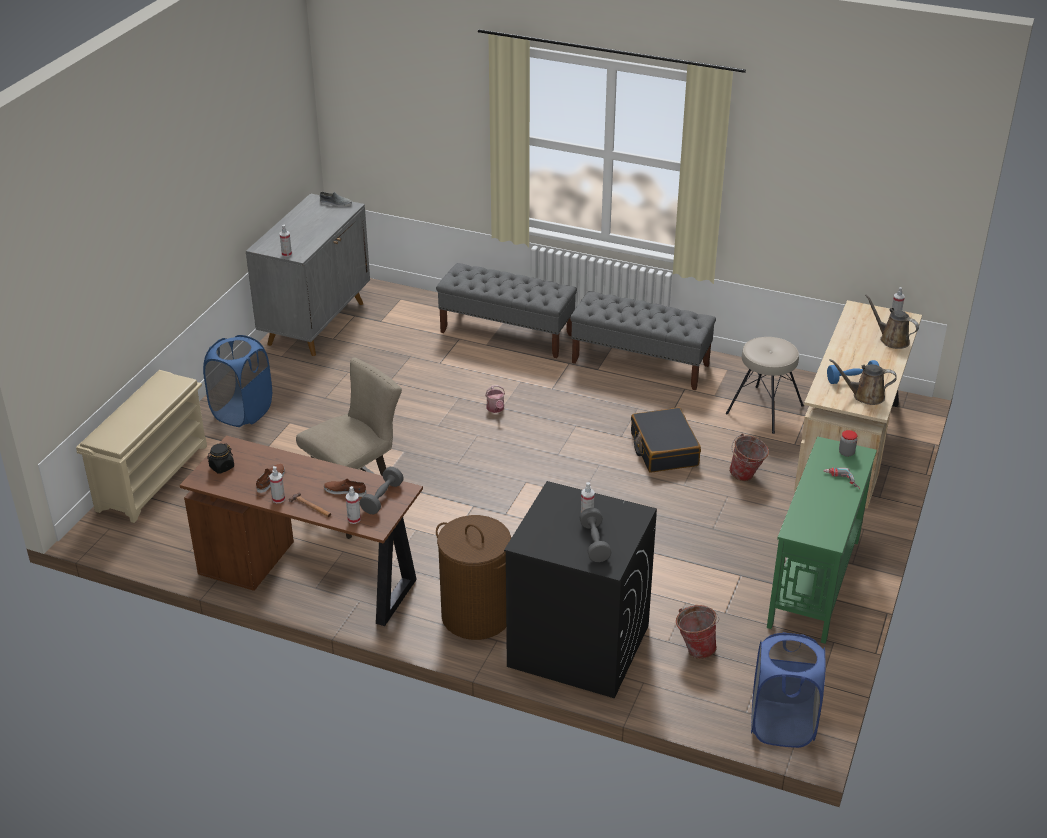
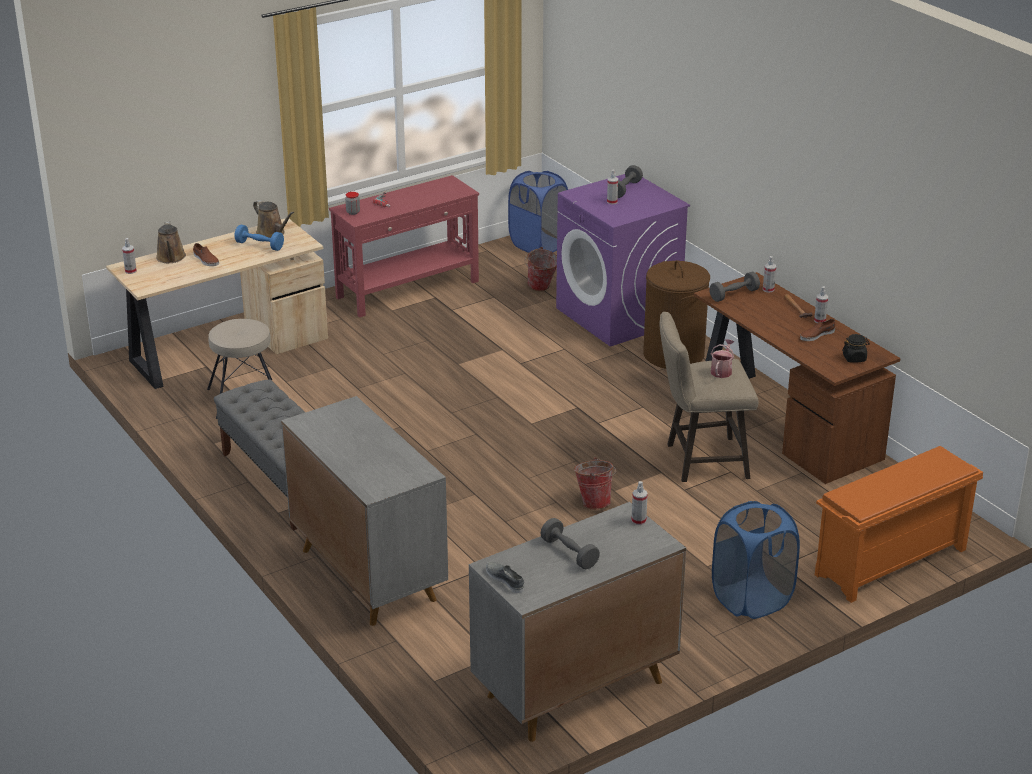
camera: 145 degrees left, 5 degrees down
beige shoe rack [76,370,207,523] -> orange shoe rack [815,446,983,603]
brown shoe [324,479,366,497] -> brown shoe moved to [193,243,219,266]
grey bench [436,263,577,358] -> grey cabinet [281,396,448,626]
watering can [485,385,505,413] -> watering can moved to [711,339,734,378]
black washing machine [504,481,657,698] -> purple washing machine [556,174,690,347]
black suitcase [631,408,701,473] -> none
bucket [729,433,769,481] -> bucket moved to [574,457,617,509]
green console table [767,436,877,644] -> red console table [329,175,479,318]
none -> grey dumbbell [540,518,600,569]

